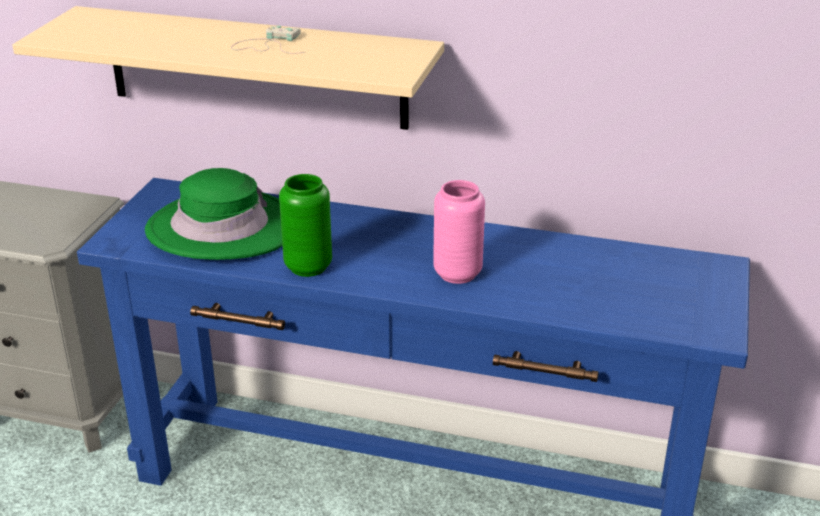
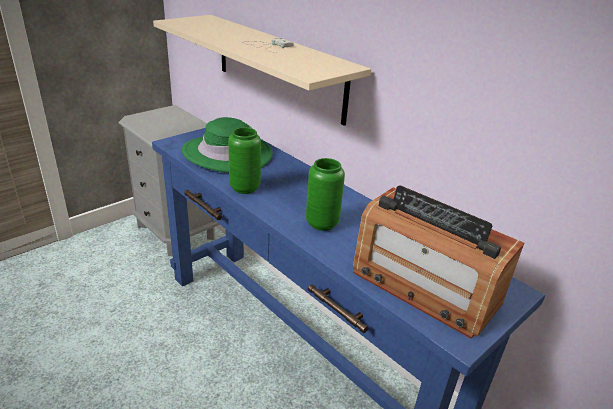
camera: 30 degrees right, 0 degrees up
pink vase [433,180,485,284] -> green vase [306,158,345,231]
none -> radio [353,185,524,339]

